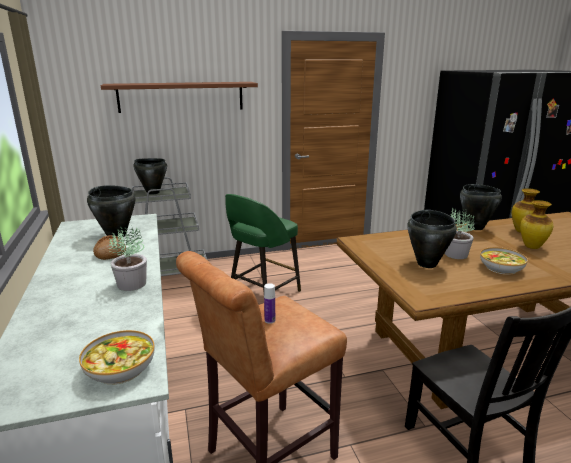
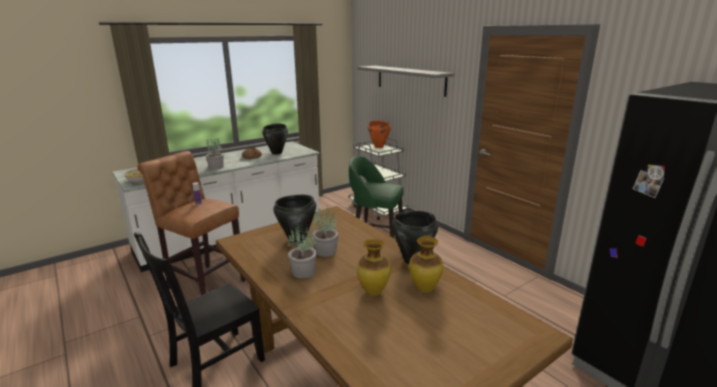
camera: 70 degrees right, 0 degrees up
brown shelf [101,82,258,113] -> grey shelf [358,66,455,97]
black cooking pot [133,158,167,195] -> orange cooking pot [368,121,391,148]
bowl [480,247,528,275] -> potted plant [288,225,317,278]

